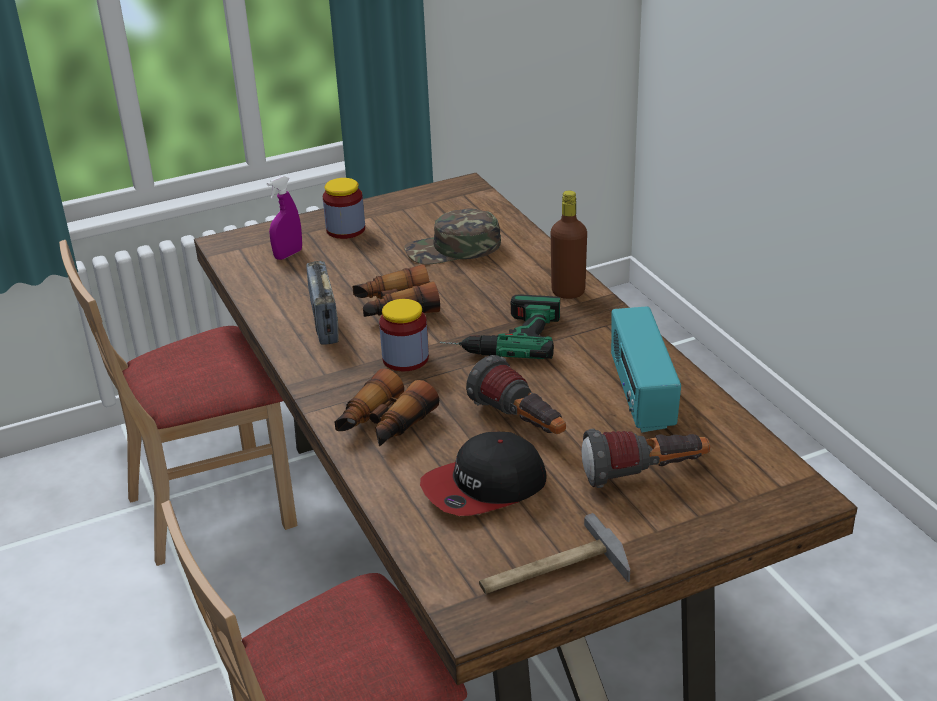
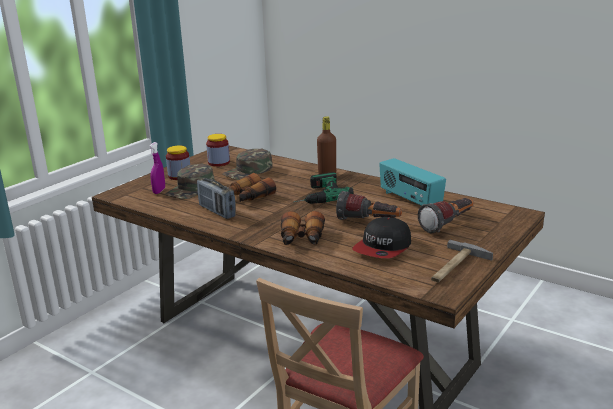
camera: 30 degrees left, 10 degrees down
beige chair [59,240,298,566] -> none
jar [379,299,429,371] -> jar moved to [206,134,230,167]
none -> green cap [165,164,214,199]

